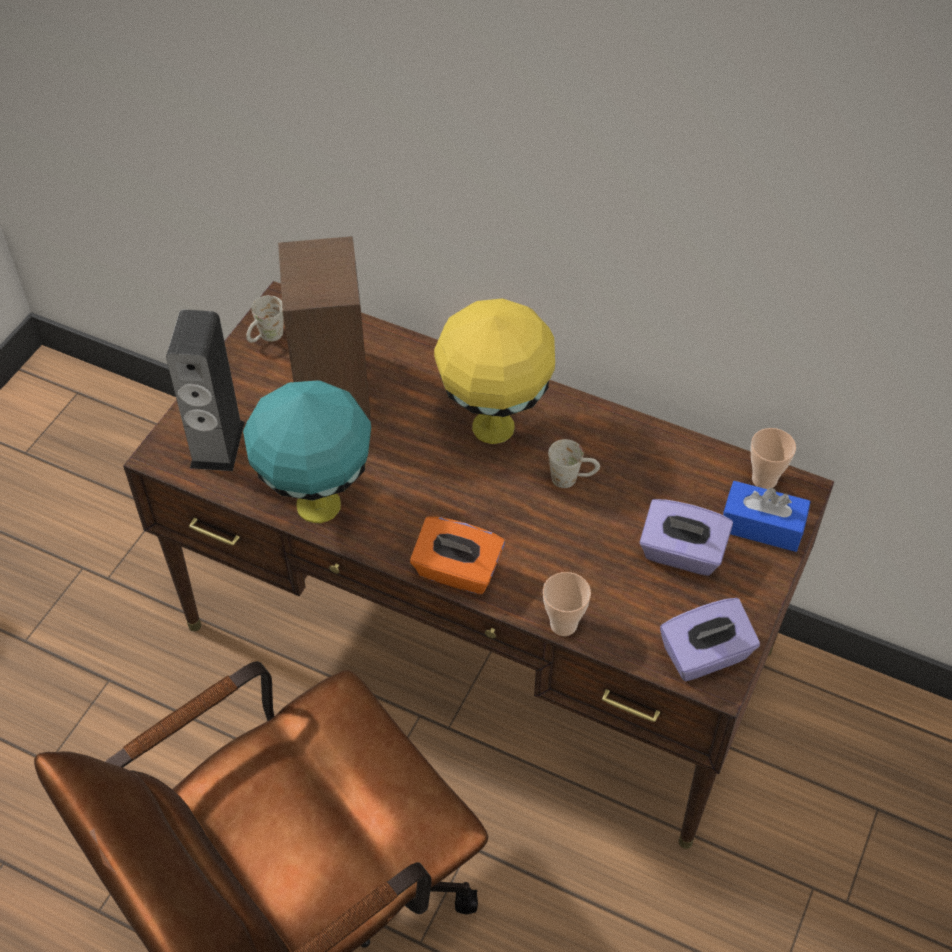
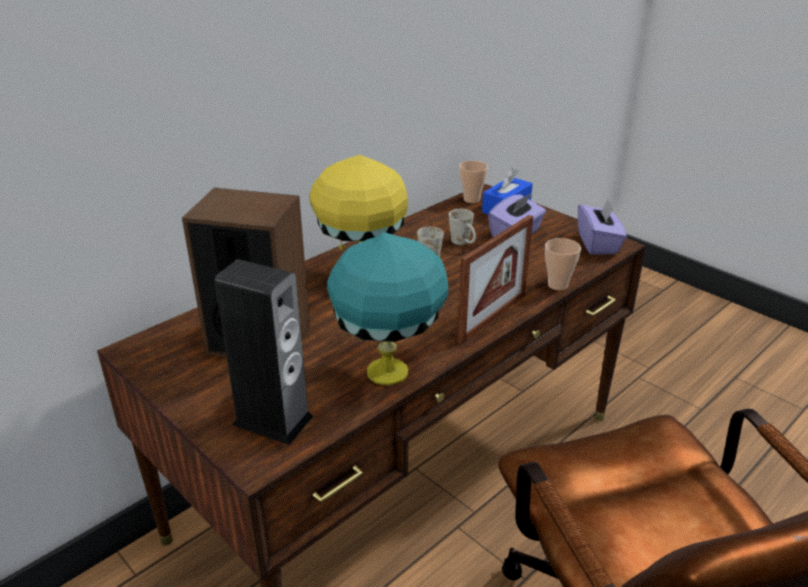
camera: 70 degrees left, 20 degrees down
white mug [246,295,284,343] -> white mug moved to [449,209,476,245]
orange tissue box [410,516,505,595] -> picture frame [457,215,533,345]

